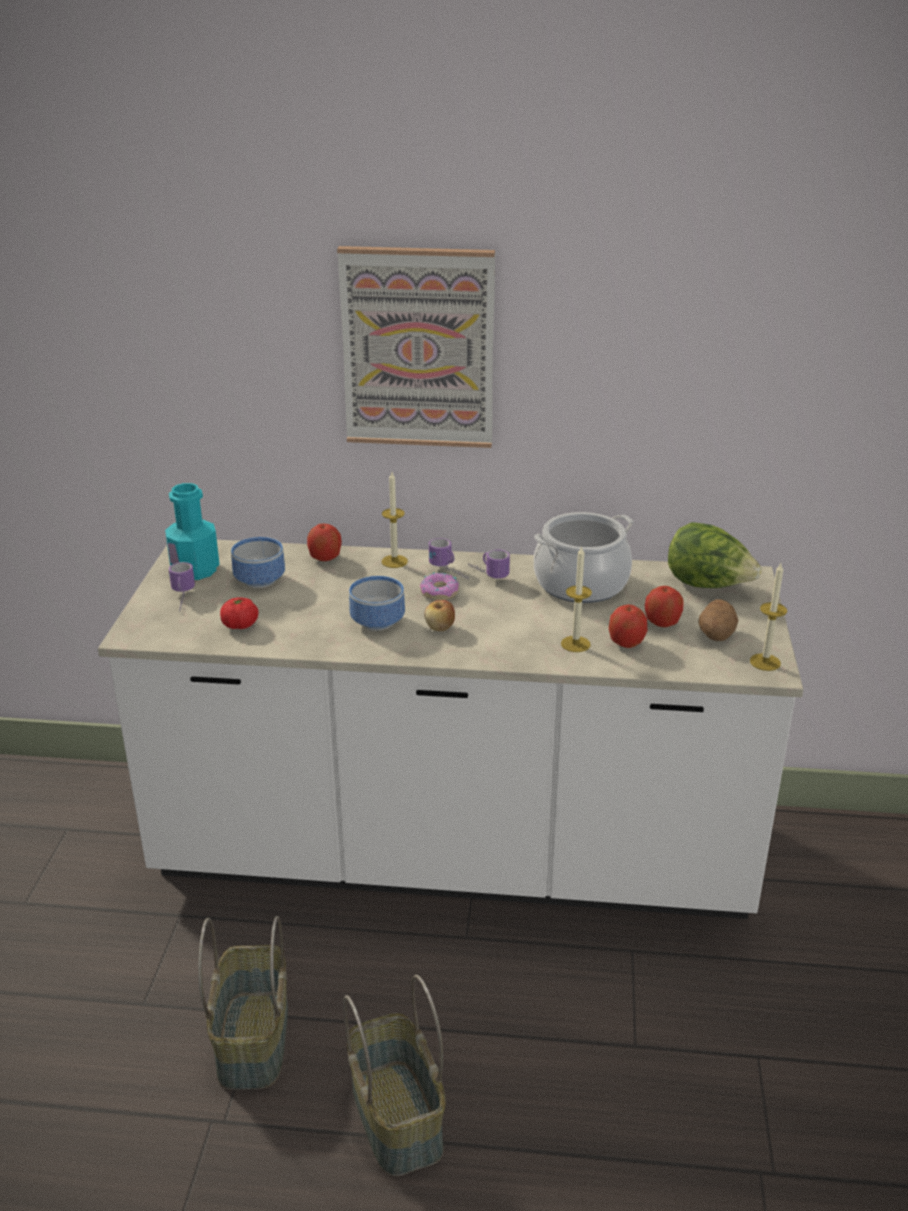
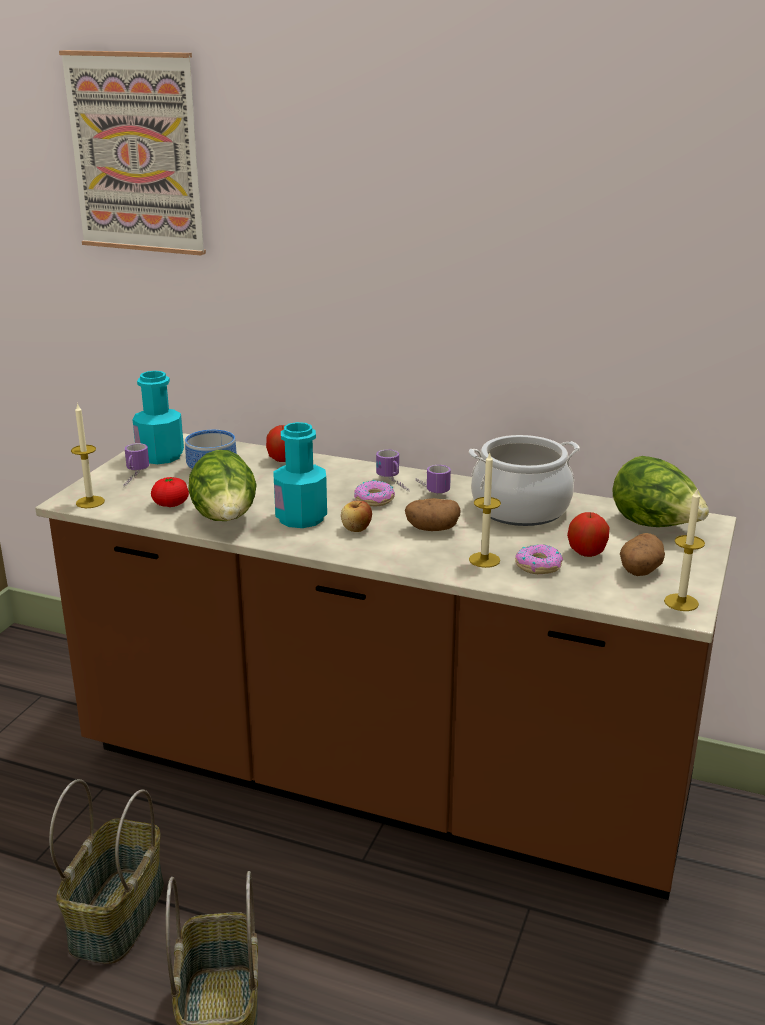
camera: 15 degrees right, 5 degrees down
white counter [98,540,803,919] -> brown counter [35,433,736,900]
picture [337,246,495,448] -> picture moved to [59,50,206,255]
bowl [349,576,405,631] -> turquoise bottle [273,422,327,528]
candle [382,472,408,568] -> candle moved to [71,403,105,508]
apple [609,604,647,648] -> donut [515,544,563,574]
none -> lettuce [188,450,257,521]
none -> potato [405,498,461,531]

